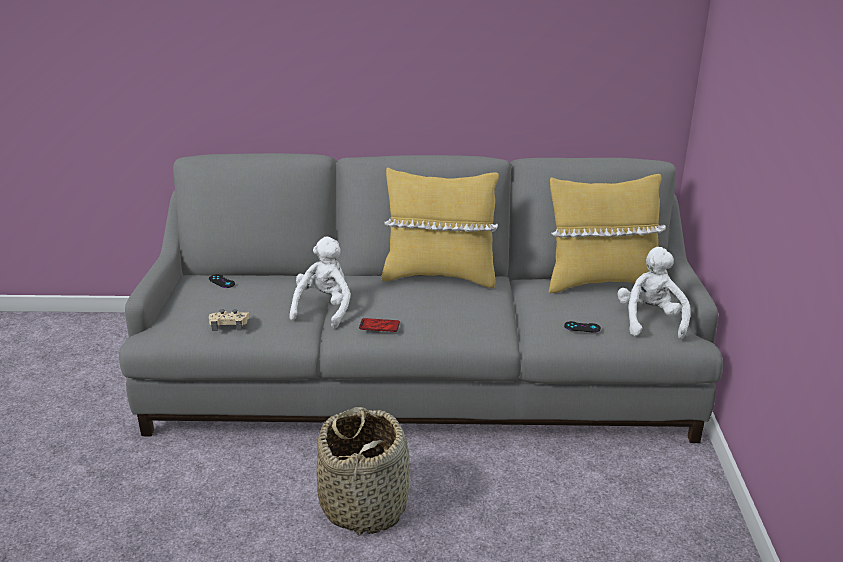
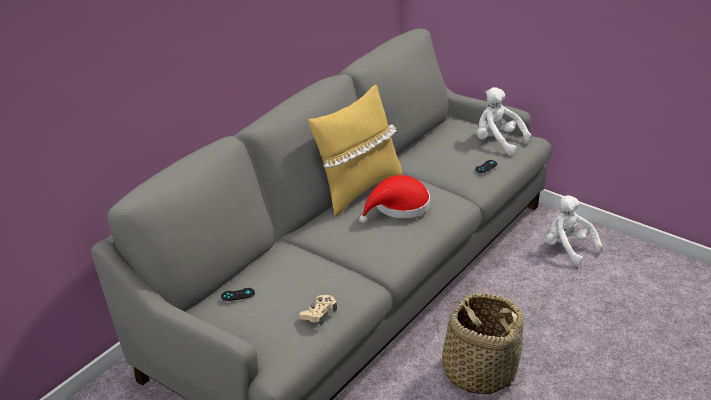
camera: 55 degrees left, 5 degrees up
white plush toy [290,237,351,329] -> white plush toy moved to [546,195,603,265]
phone [359,318,400,332] -> none
yellow pillow [549,174,666,293] -> none
none -> red hat [359,175,430,223]

